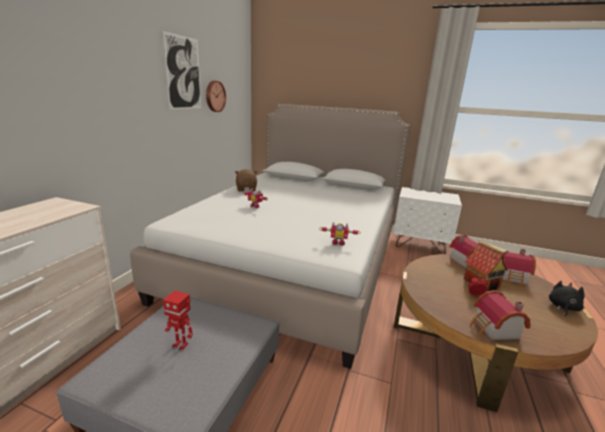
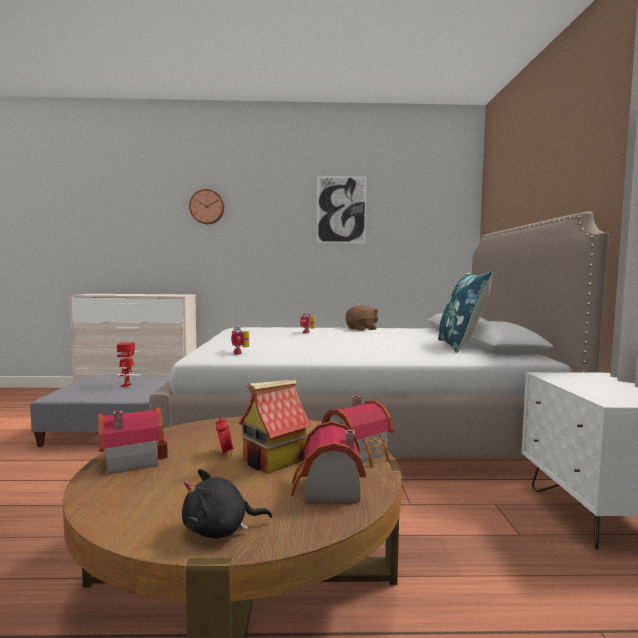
camera: 70 degrees right, 15 degrees down
wall clock [206,80,226,112] -> wall clock moved to [189,189,224,224]
black plush toy [549,281,585,317] -> black plush toy turned 150 degrees clockwise [182,469,272,538]
none -> blue pillow [438,271,493,353]

